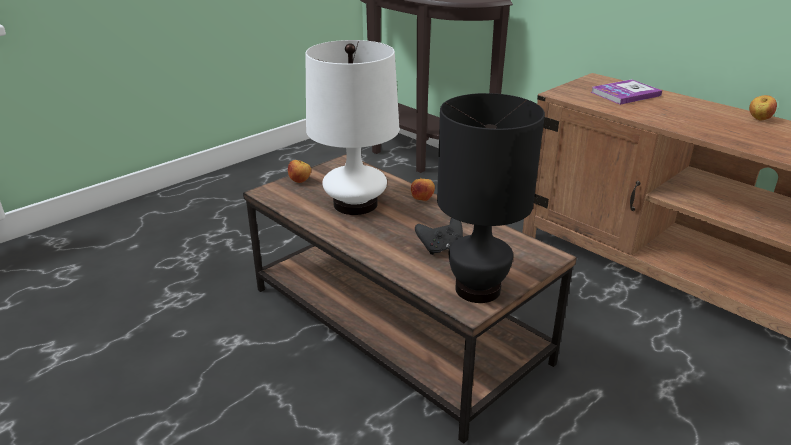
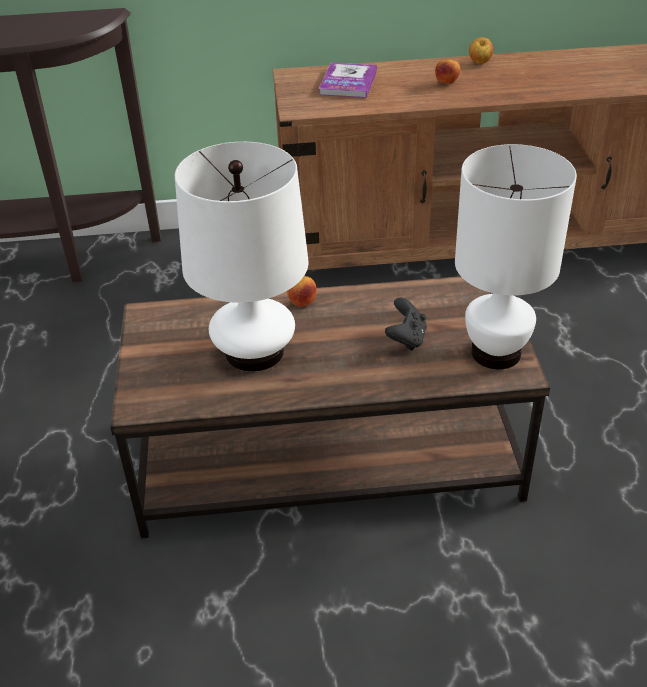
camera: 50 degrees left, 10 degrees up
apple [288,160,311,183] -> apple moved to [435,59,461,84]
black table lamp [437,93,545,303] -> white table lamp [455,144,577,370]

